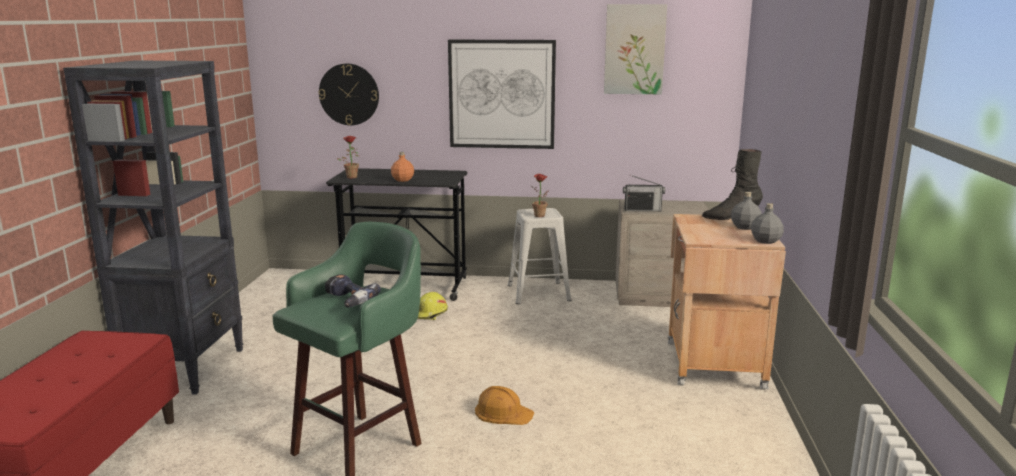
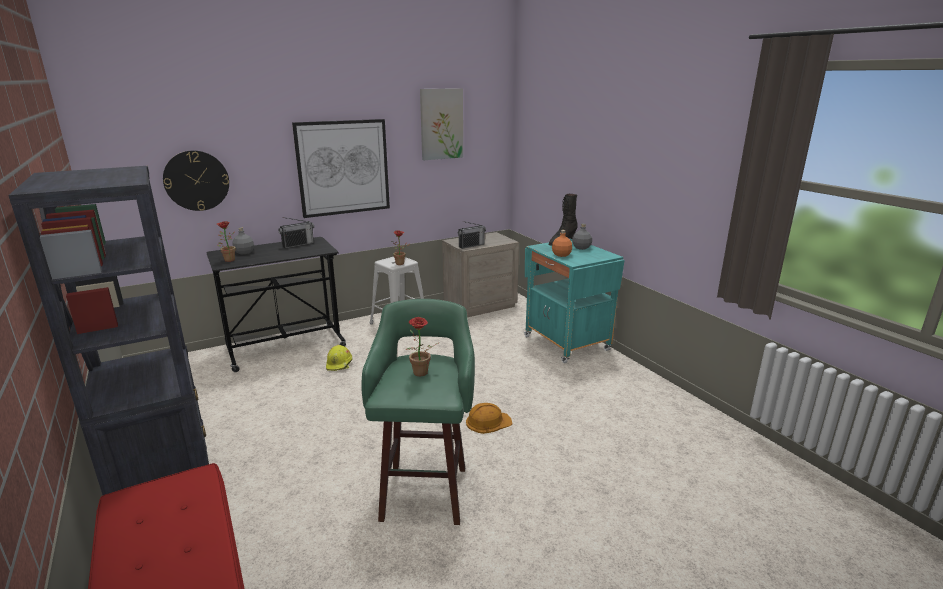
camera: 35 degrees left, 5 degrees up
power drill [325,274,381,307] -> potted plant [406,317,440,376]
orange bottle [391,152,414,182] -> orange bottle moved to [552,230,572,257]
brown cart [667,214,786,390] -> turquoise cart [524,239,625,363]
grey bottle [751,203,784,244] -> grey bottle moved to [232,227,254,254]
none -> radio [278,217,314,249]

